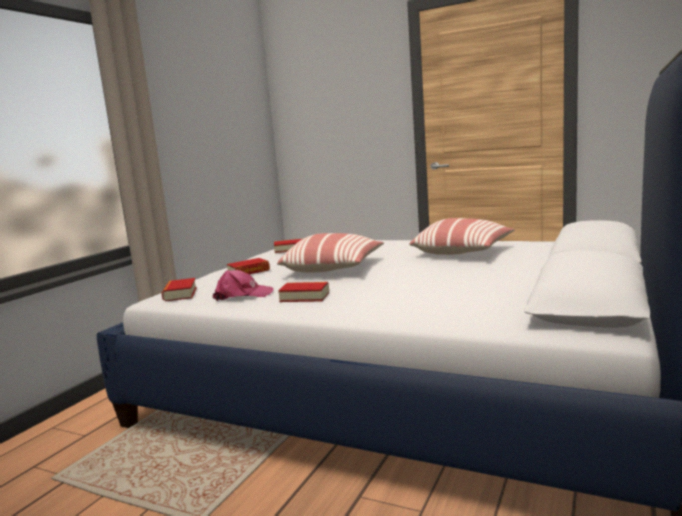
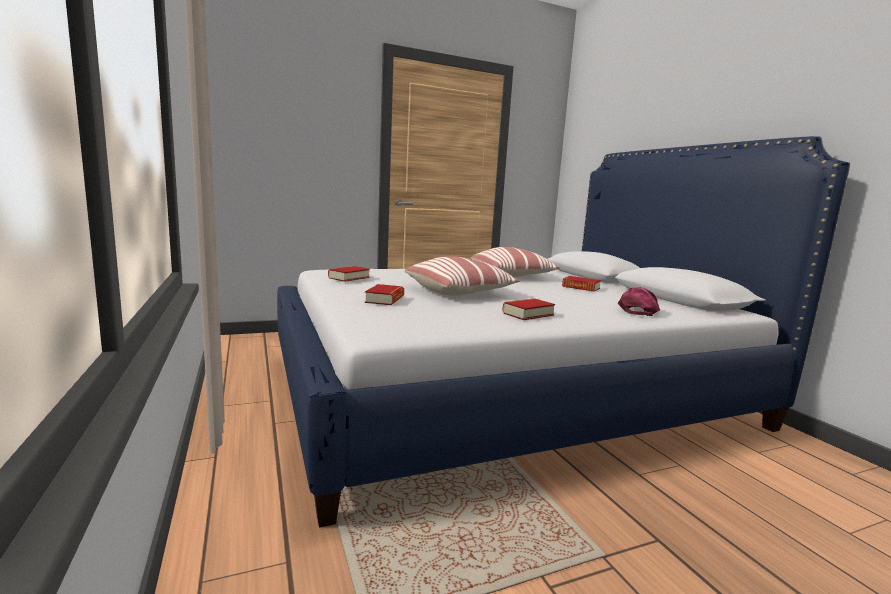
camera: 50 degrees left, 0 degrees up
book [162,278,197,301] -> book moved to [562,276,601,292]
pink cap [213,270,274,301] -> pink cap moved to [618,287,660,316]

